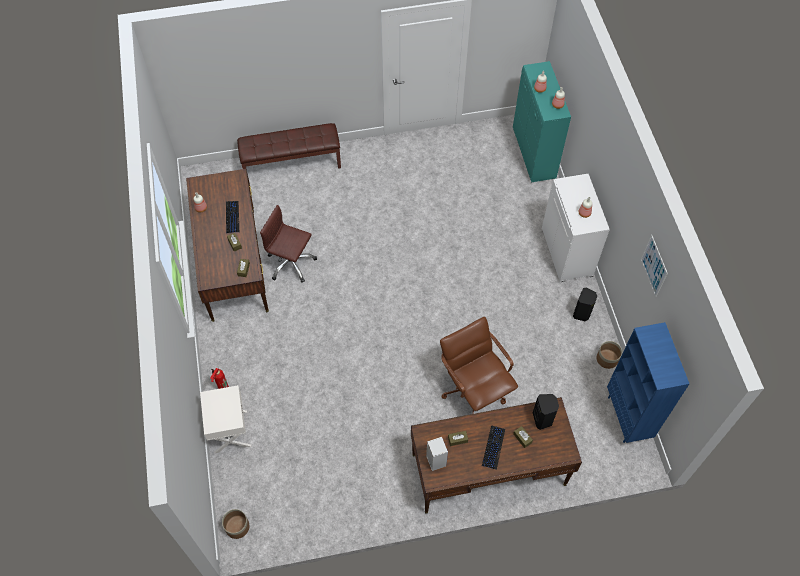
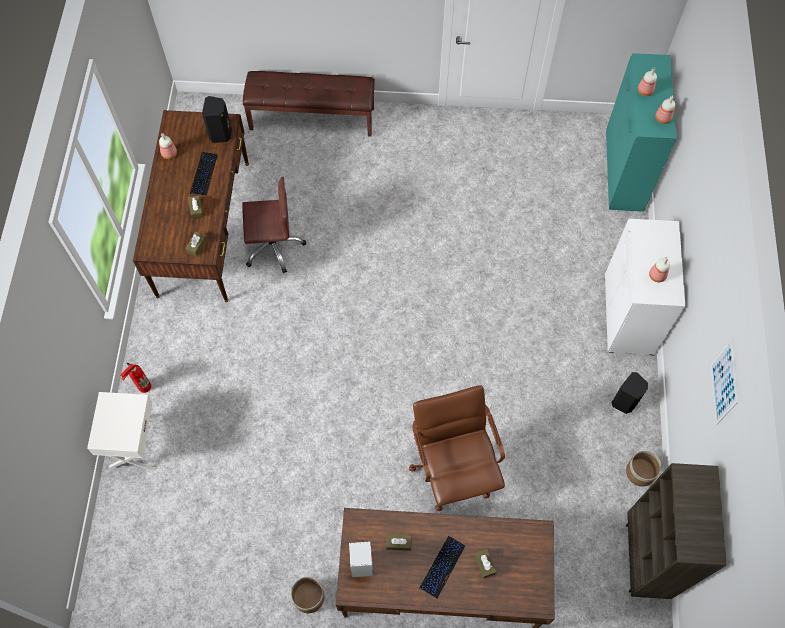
camera: 15 degrees right, 5 degrees up
planter [222,509,249,539] -> planter moved to [291,577,325,613]
brown office chair [260,205,317,282] -> brown office chair turned 135 degrees clockwise [242,177,306,273]
black speaker [533,394,559,430] -> black speaker moved to [202,96,232,143]
blue bookcase [607,322,689,443] -> brown bookcase [626,463,727,599]

